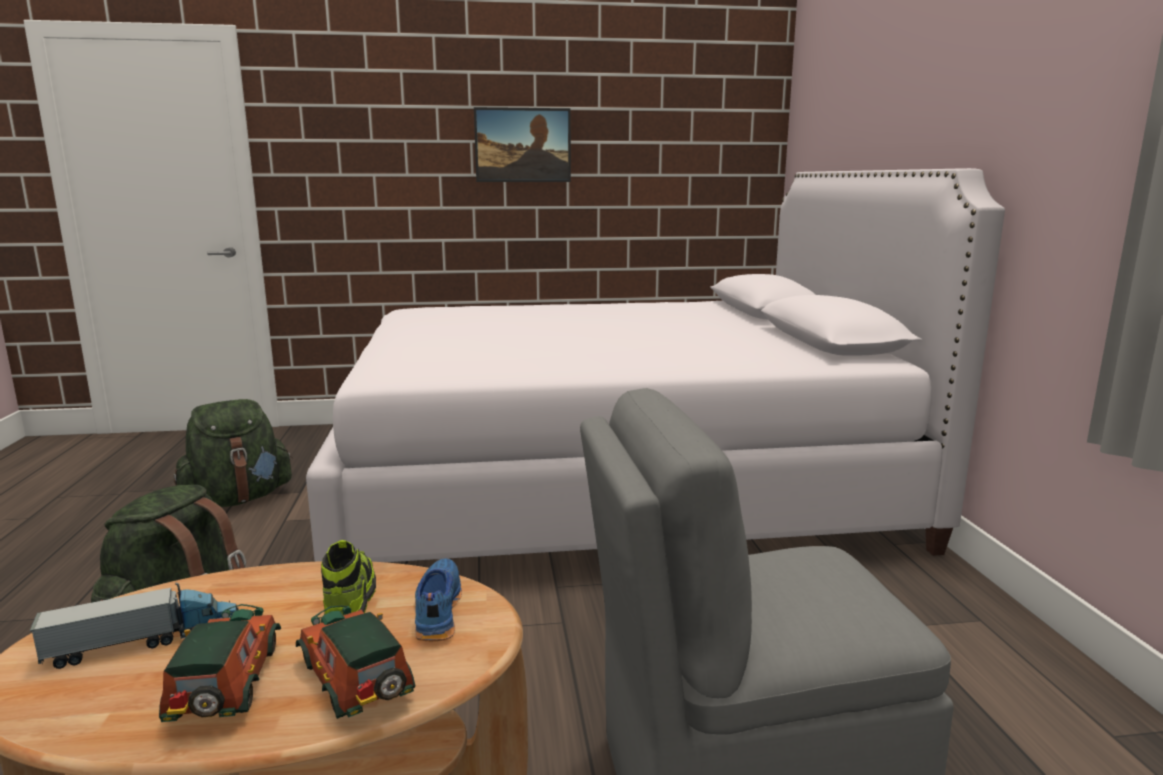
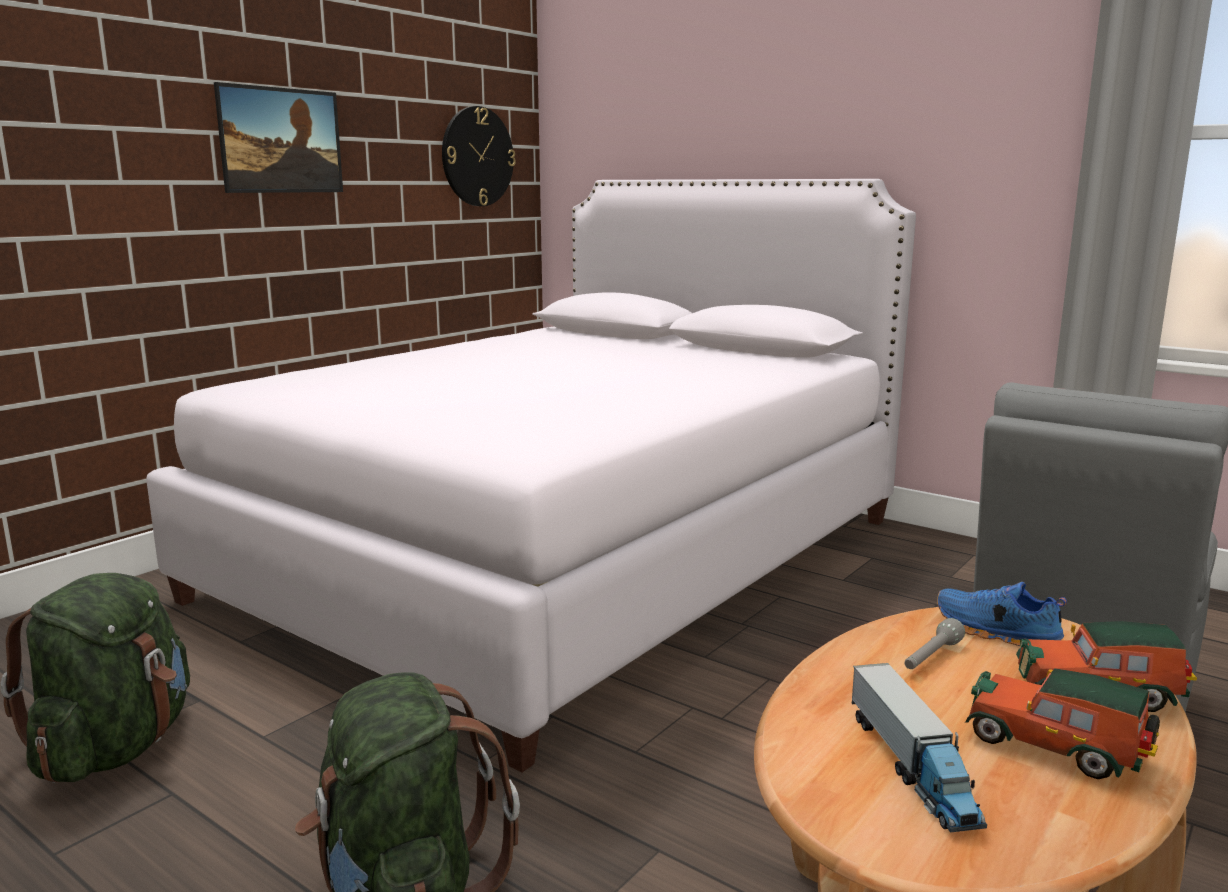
camera: 45 degrees left, 0 degrees up
toy truck [30,583,239,669] -> toy truck turned 150 degrees clockwise [852,663,987,833]
shoe [321,540,376,615] -> grey flashlight [905,618,965,669]
none -> wall clock [442,106,516,206]

